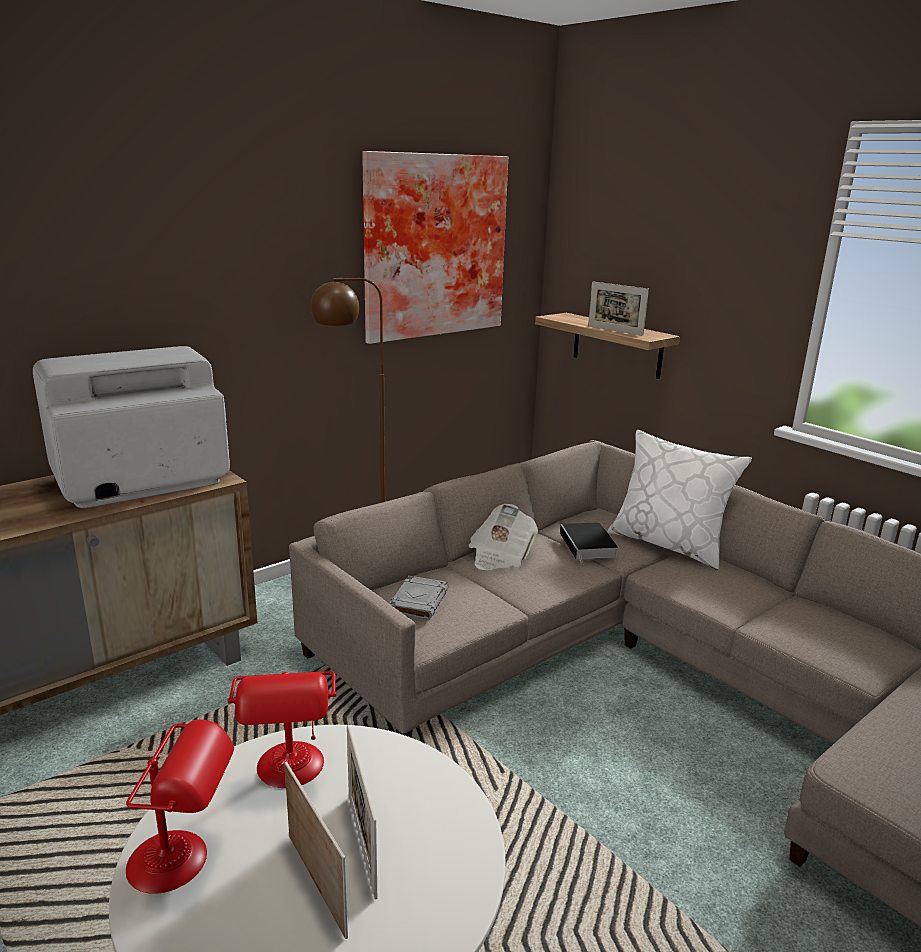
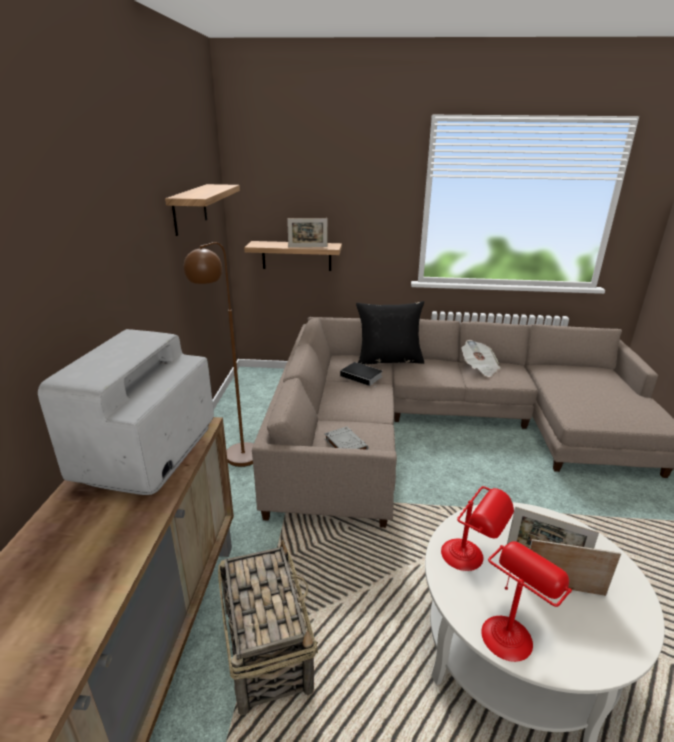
camera: 45 degrees left, 5 degrees up
picture [362,151,508,344] -> shelf [165,184,240,236]
newspaper [469,504,538,570] -> newspaper moved to [461,340,500,377]
white pillow [607,430,752,570] -> black pillow [356,301,425,365]
none -> basket [218,540,318,715]

